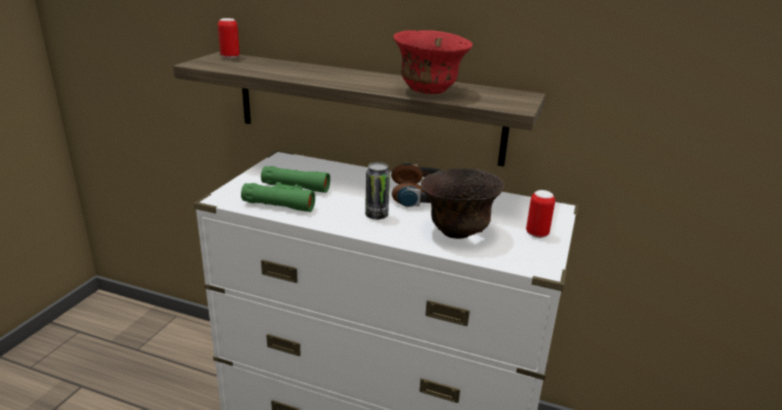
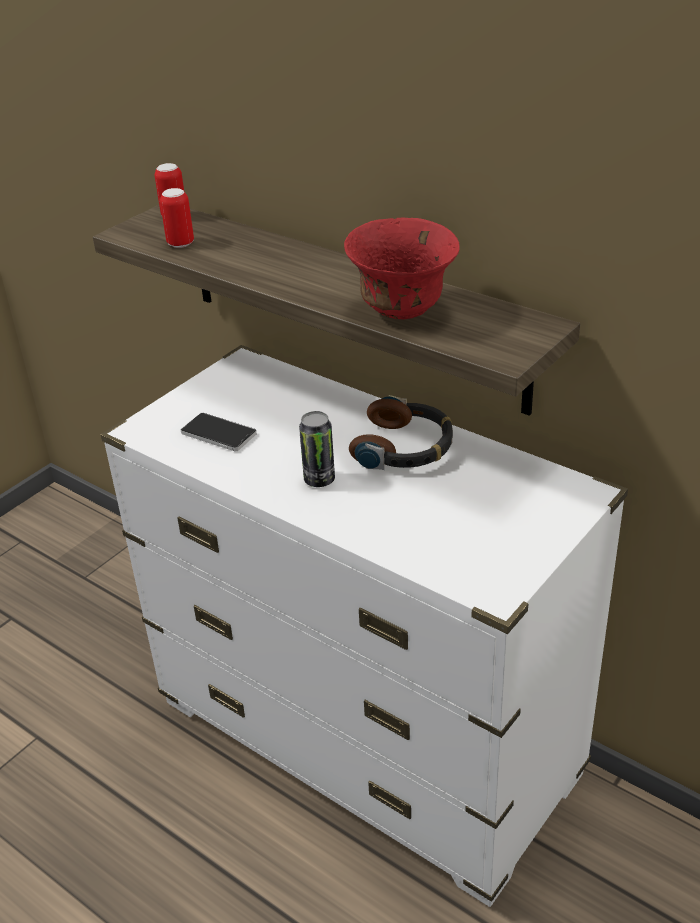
camera: 20 degrees right, 10 degrees up
green binoculars [241,166,330,212] -> phone [181,413,256,451]
brown bowl [421,168,504,239] -> none
can [526,190,555,238] -> can moved to [160,188,194,248]

